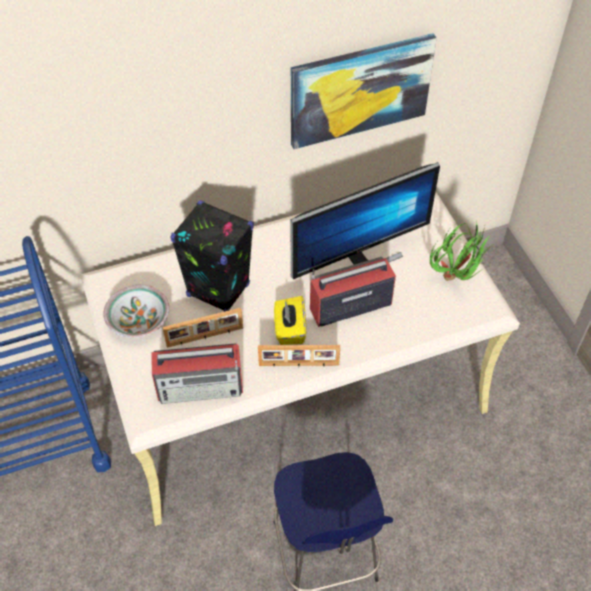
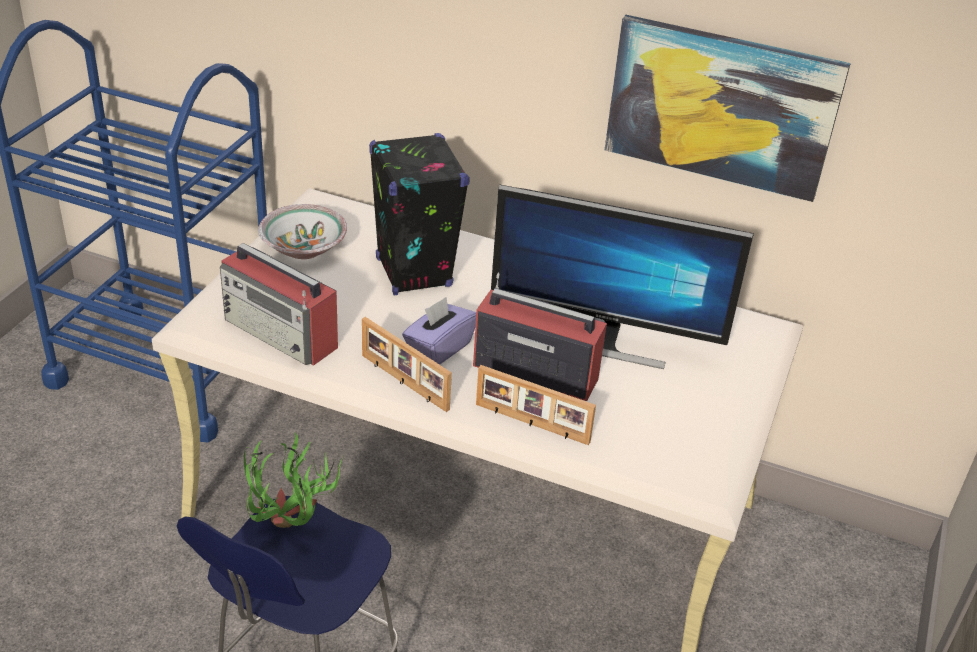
camera: 40 degrees right, 15 degrees down
picture frame [163,308,243,348] -> picture frame moved to [476,365,596,445]
yellow tissue box [274,296,306,345] -> purple tissue box [402,297,476,365]
potted plant [430,222,495,281] -> potted plant moved to [244,432,343,528]

